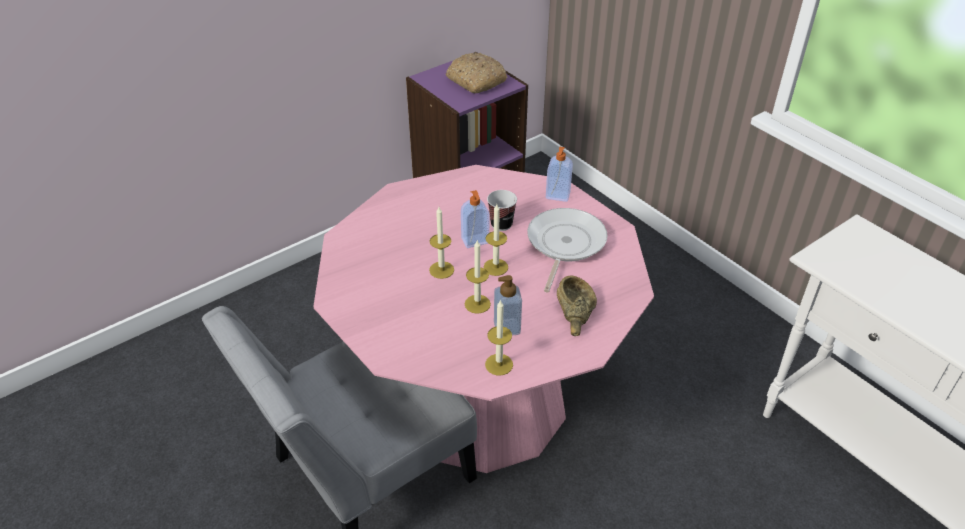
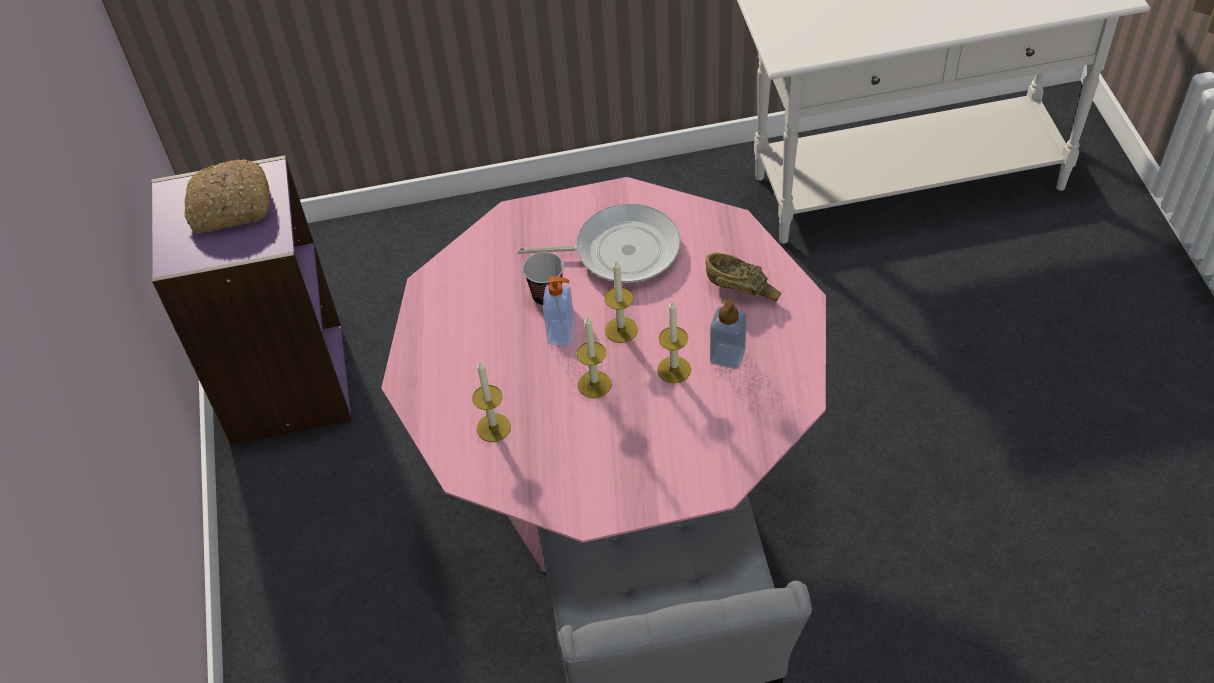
camera: 60 degrees left, 10 degrees up
candle [485,299,513,376] -> candle moved to [472,360,511,442]
frying pan [527,208,608,293] -> frying pan turned 135 degrees clockwise [518,204,681,283]
soap dispenser [546,147,573,202] -> none

